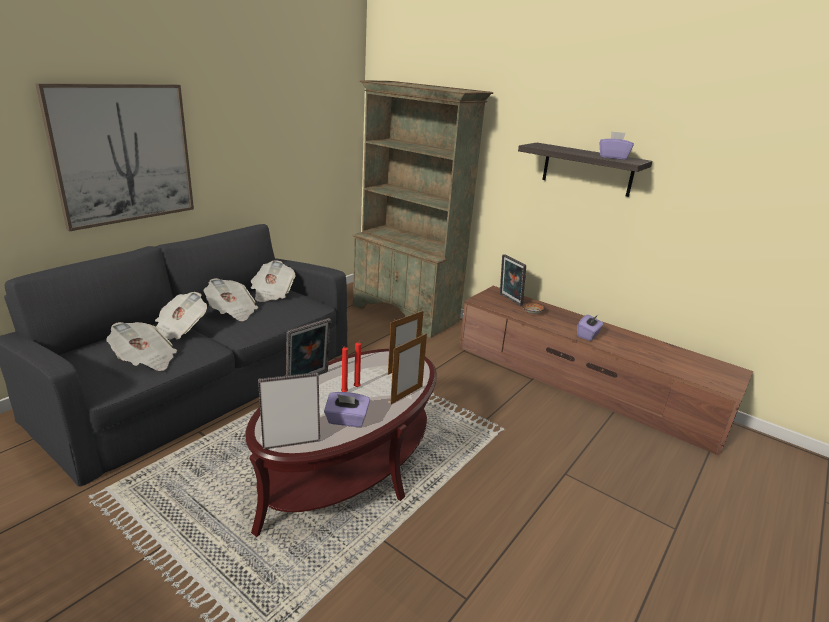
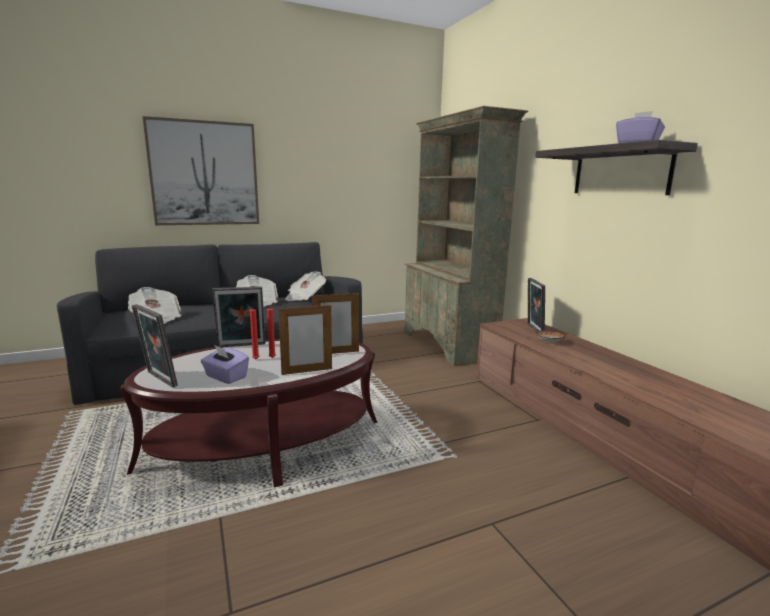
camera: 30 degrees right, 10 degrees down
newspaper [155,292,207,340] -> none
picture frame [258,372,320,449] -> picture frame turned 150 degrees counterclockwise [132,304,178,388]
purple tissue box [577,314,604,341] -> none

